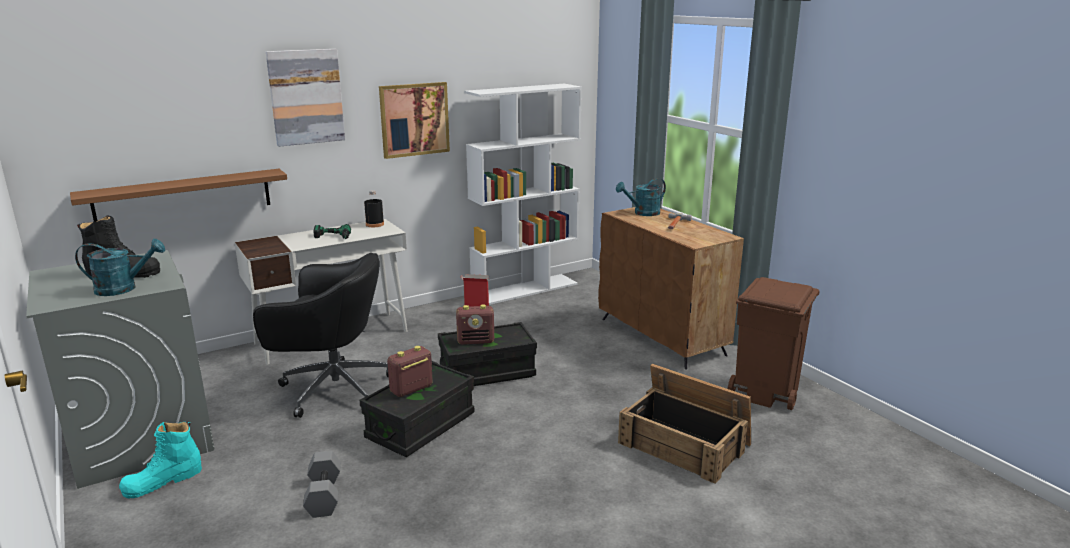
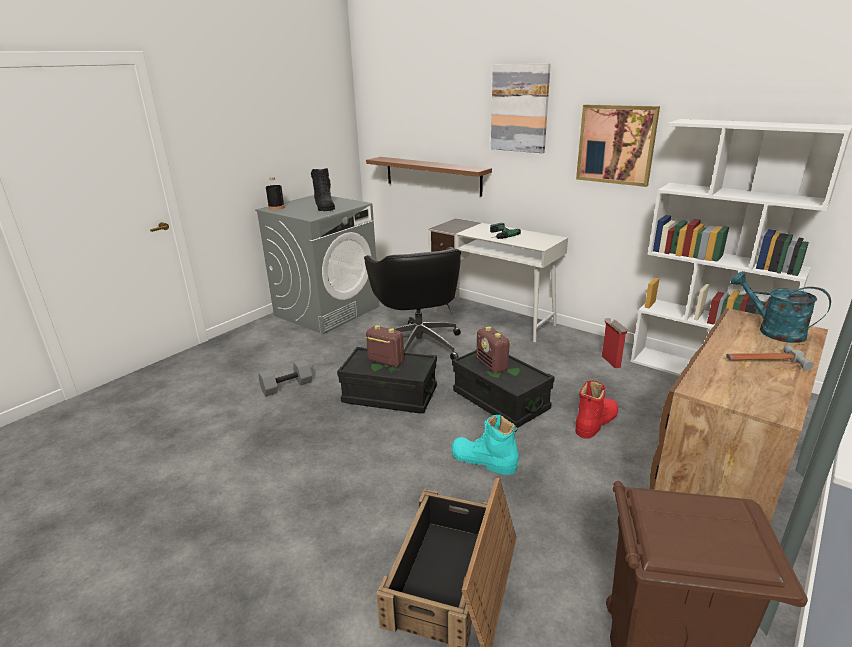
camera: 70 degrees right, 5 degrees up
turquoise watering can [75,239,165,296] -> none
turquoise boot [119,421,202,498] -> turquoise boot moved to [452,415,519,475]
black bottle [364,190,384,227] -> black bottle moved to [266,177,285,210]
none -> red boot [575,380,618,439]

